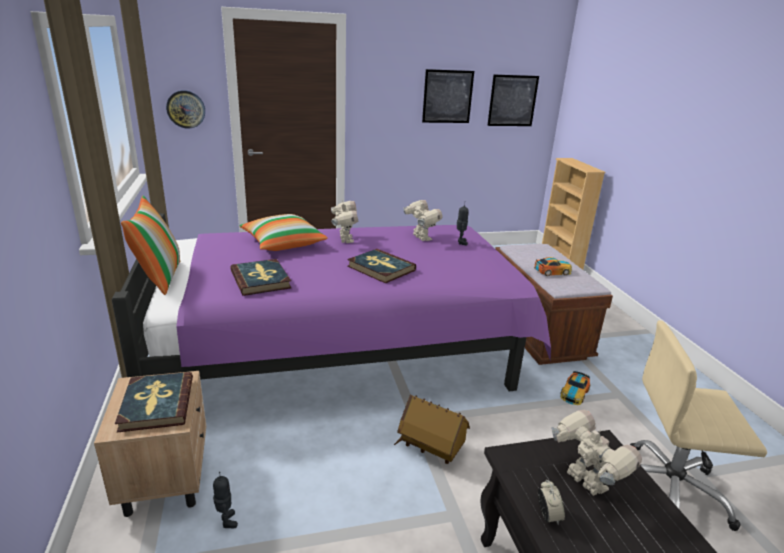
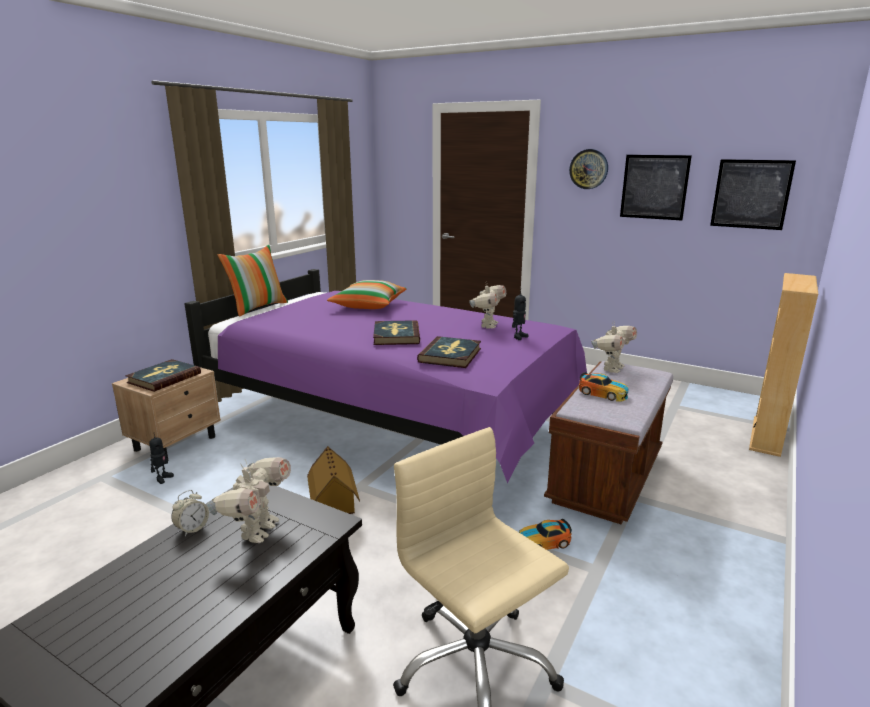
camera: 45 degrees right, 5 degrees down
wall clock [166,90,205,129] -> wall clock moved to [569,149,608,189]
book [230,259,291,296] -> book moved to [417,336,481,368]
toy robot [331,201,358,243] -> toy robot moved to [591,323,637,373]

